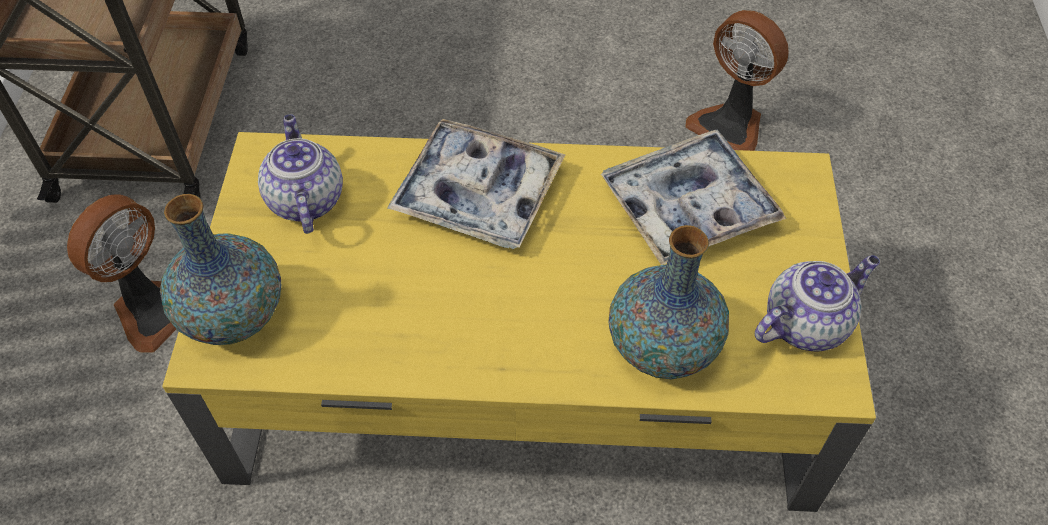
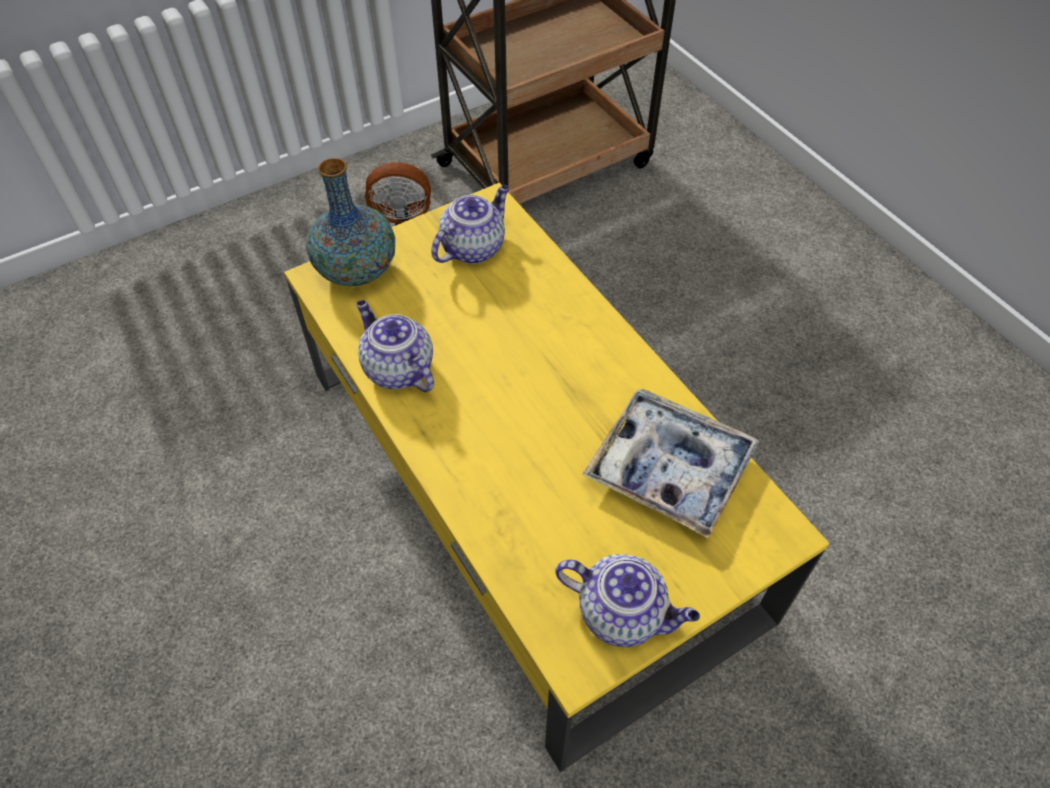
camera: 55 degrees right, 0 degrees up
tray [387,119,565,249] -> none
vase [608,225,729,379] -> none
fan [685,10,789,151] -> none
none -> teapot [356,300,434,392]

